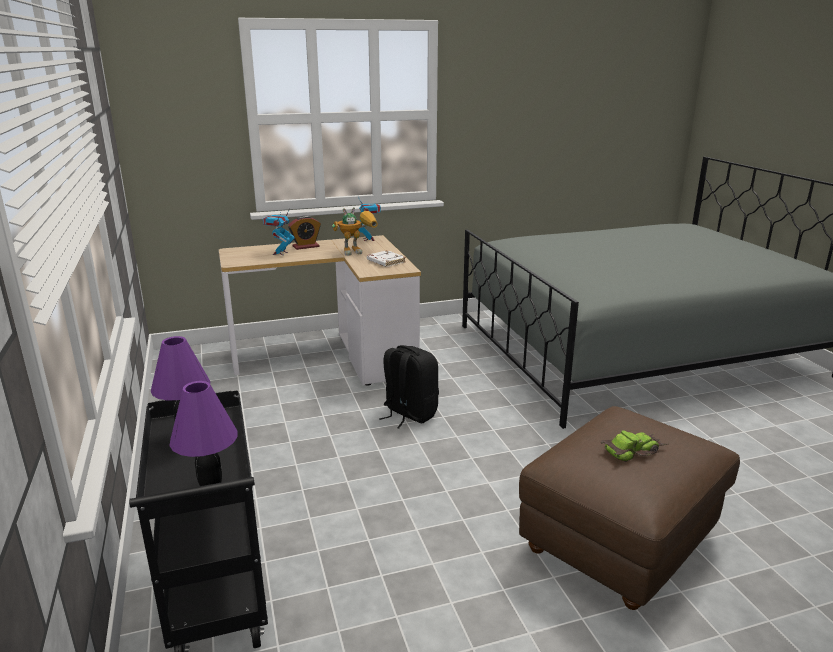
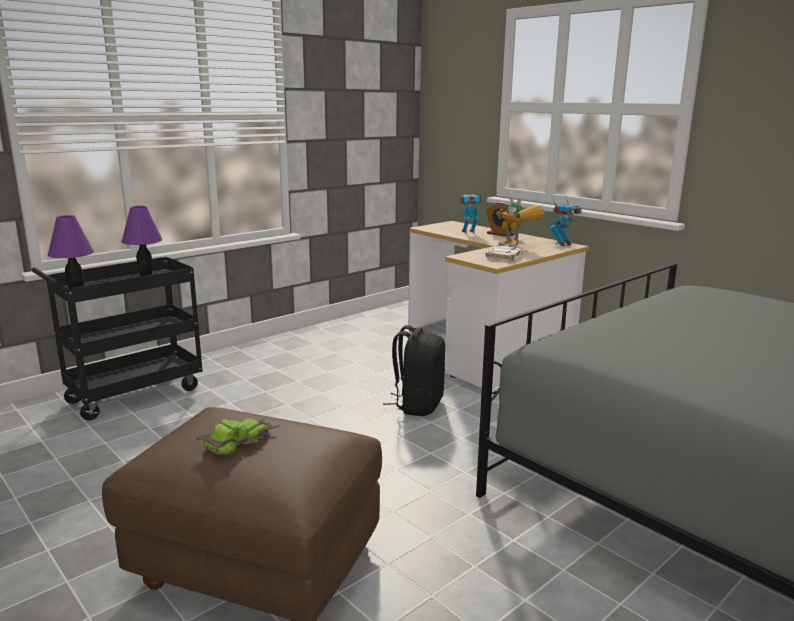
camera: 65 degrees right, 5 degrees down
toy car [601,430,667,462] -> toy car turned 90 degrees counterclockwise [196,418,281,456]

